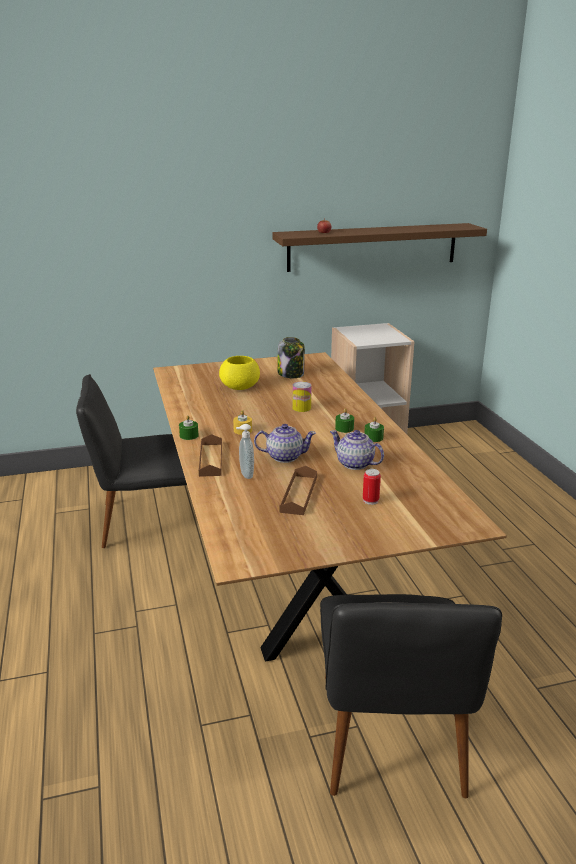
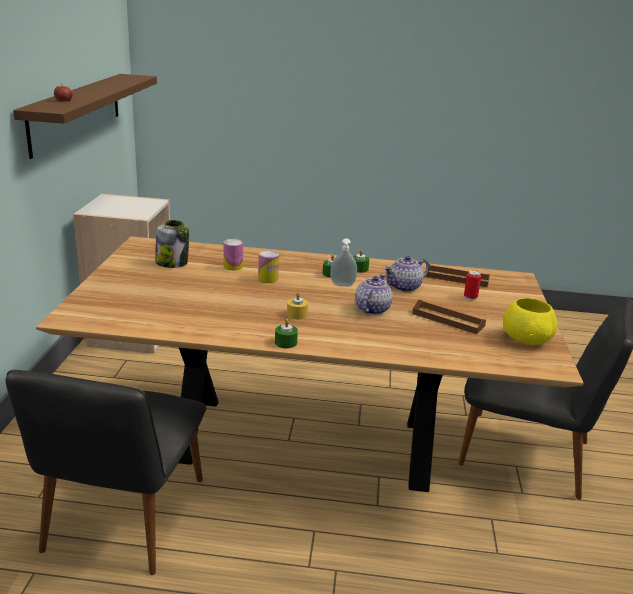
camera: 70 degrees left, 0 degrees up
brown tray [199,434,222,477] -> brown tray moved to [426,264,490,287]
yellow bowl [219,356,260,390] -> yellow bowl moved to [503,298,557,345]
soap dispenser [236,424,254,479] -> soap dispenser moved to [330,239,357,287]
none -> can [224,239,243,270]

